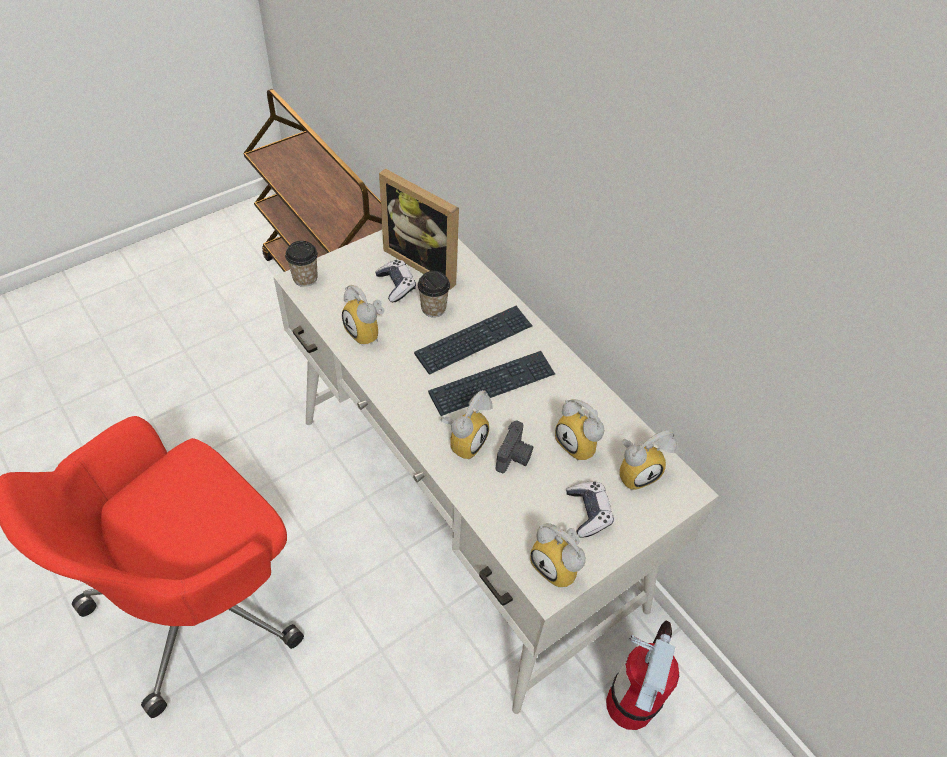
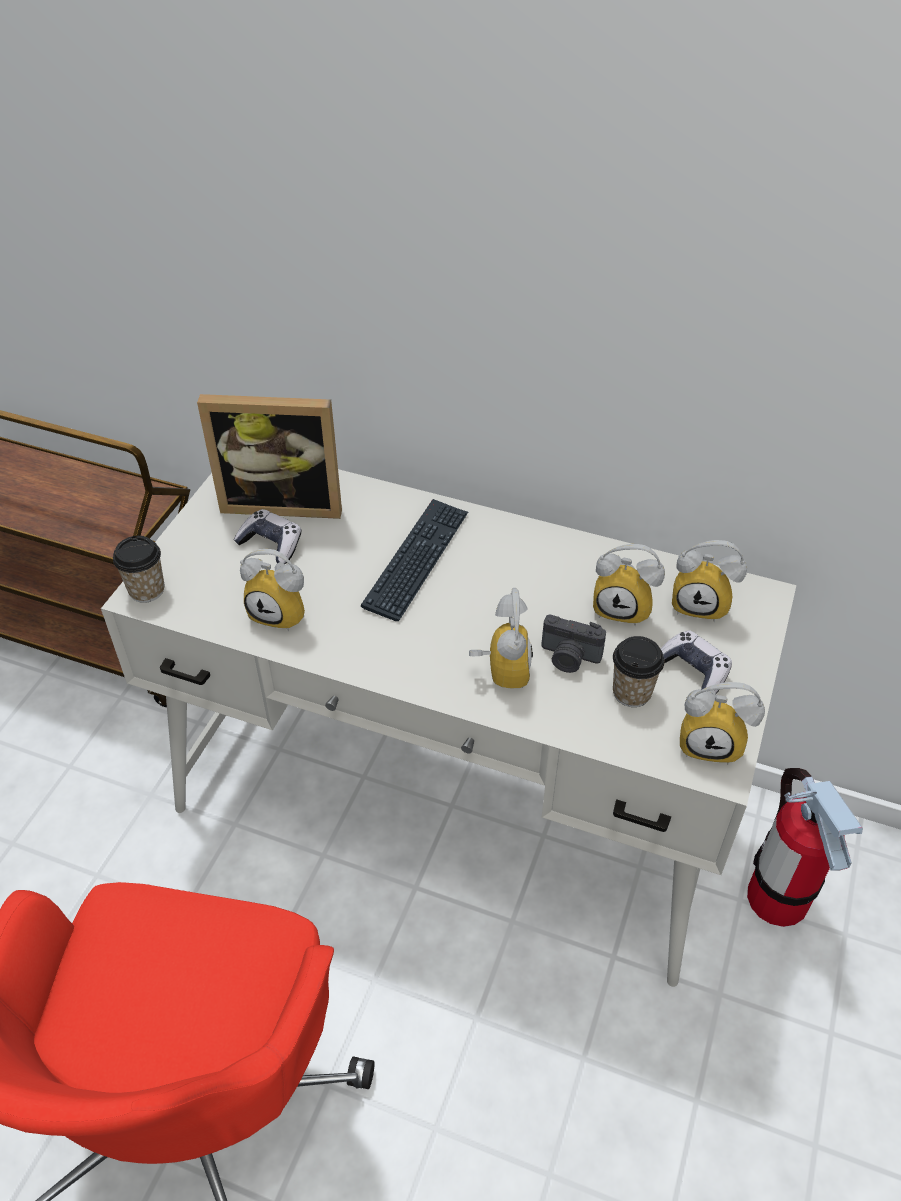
camera: 30 degrees left, 5 degrees down
cup [418,271,450,317] -> cup moved to [613,636,664,707]
keyboard [428,351,555,416] -> none
camera [496,421,533,473] -> camera turned 120 degrees clockwise [541,615,606,673]
alarm clock [619,430,677,490] -> alarm clock turned 75 degrees clockwise [672,540,747,622]

